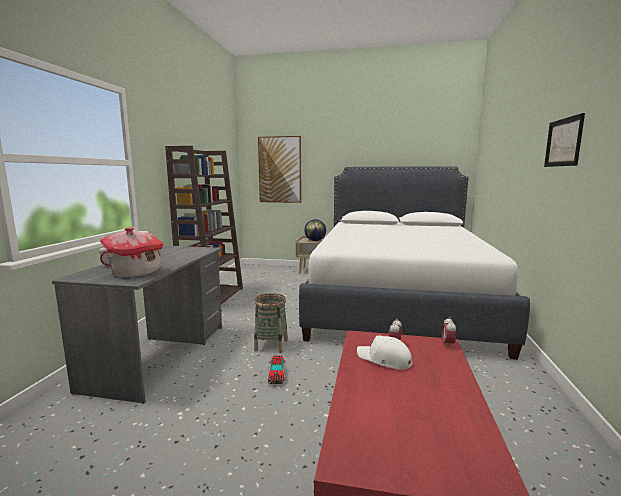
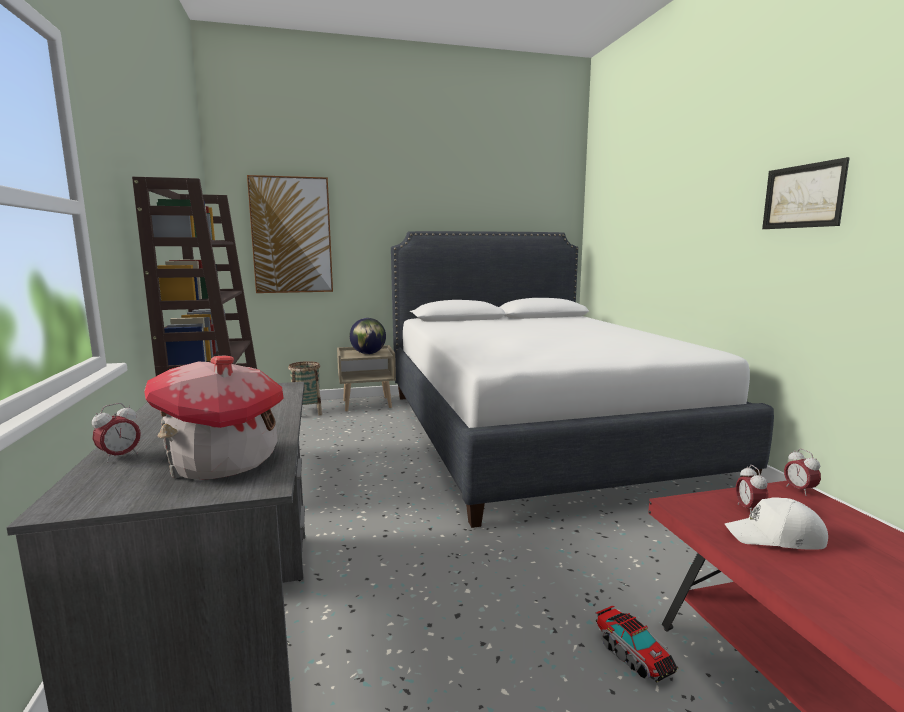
camera: 25 degrees left, 0 degrees up
basket [254,293,288,353] -> basket moved to [288,361,322,416]
toy truck [268,356,285,384] -> toy truck moved to [596,606,678,683]

